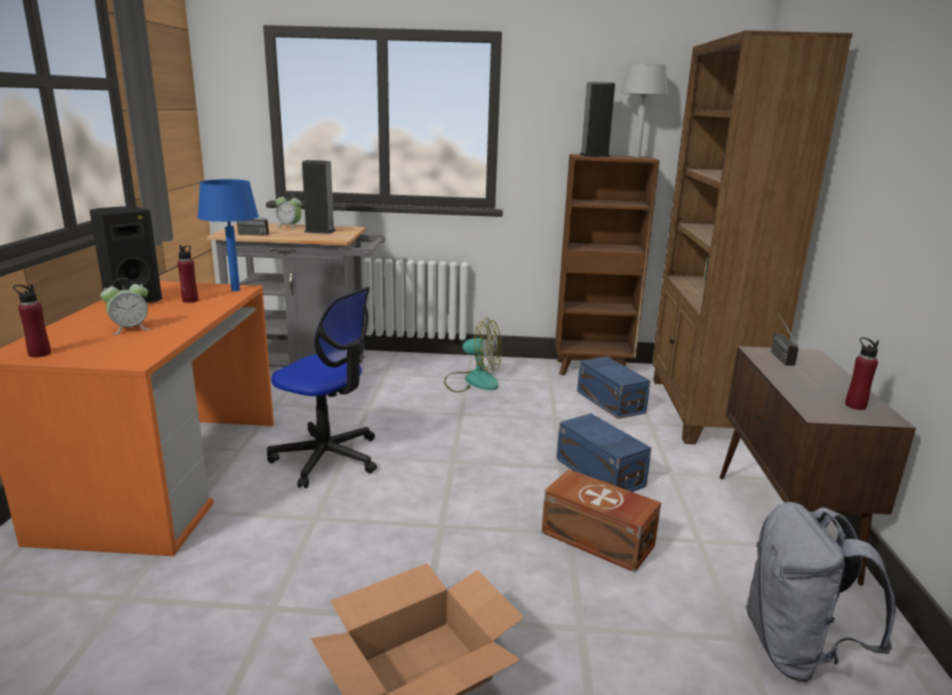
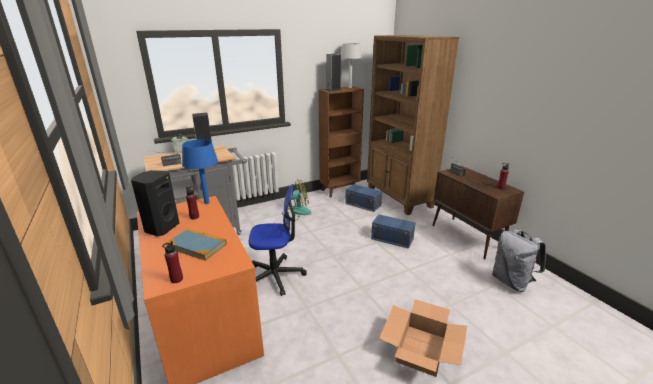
camera: 30 degrees left, 5 degrees up
alarm clock [101,278,150,335] -> book [166,228,227,261]
brown storage box [541,469,661,572] -> none

